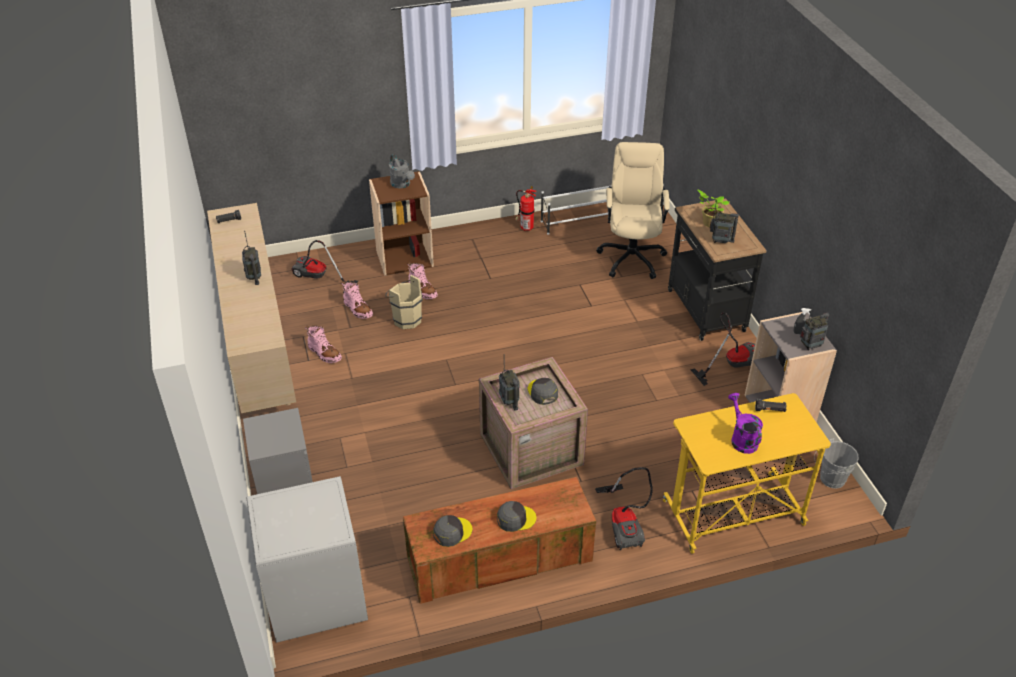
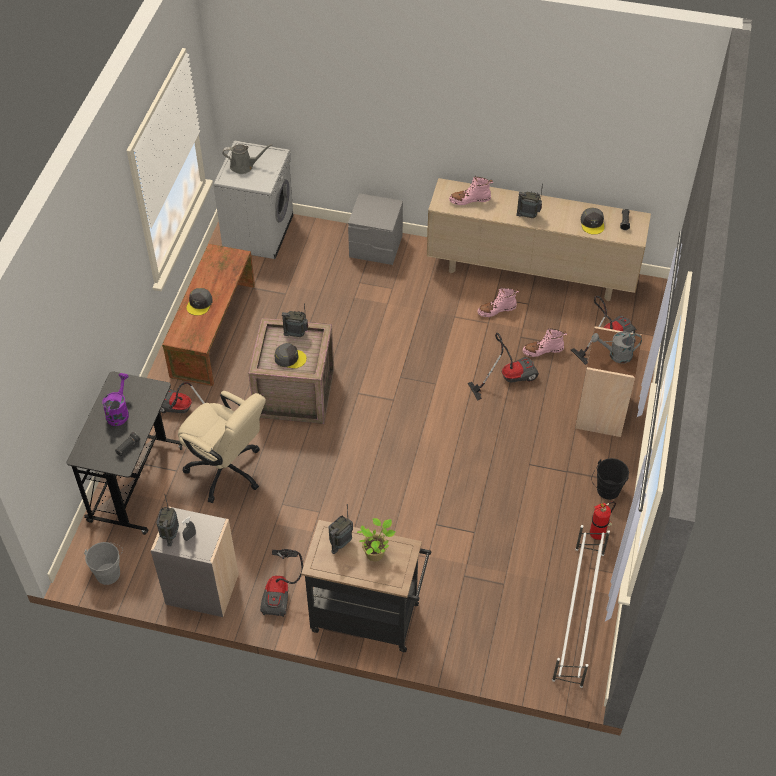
camera: 120 degrees right, 10 degrees up
beige bucket [385,275,423,329] -> vacuum cleaner [468,333,539,401]
pink boot [407,262,438,299] -> pink boot moved to [449,176,493,205]
grey cap [433,515,472,547] -> grey cap moved to [581,208,605,235]
beige office chair [597,142,670,279] -> beige office chair moved to [178,391,266,503]
yellow desk [663,393,831,554] -> black desk [67,371,182,535]
purple watering can [728,393,763,454] -> purple watering can turned 90 degrees counterclockwise [102,373,129,426]
none -> grey watering can [222,144,272,174]
none -> black bucket [592,458,629,500]

